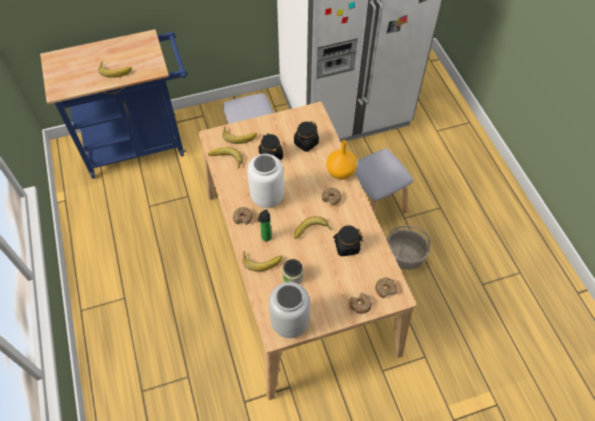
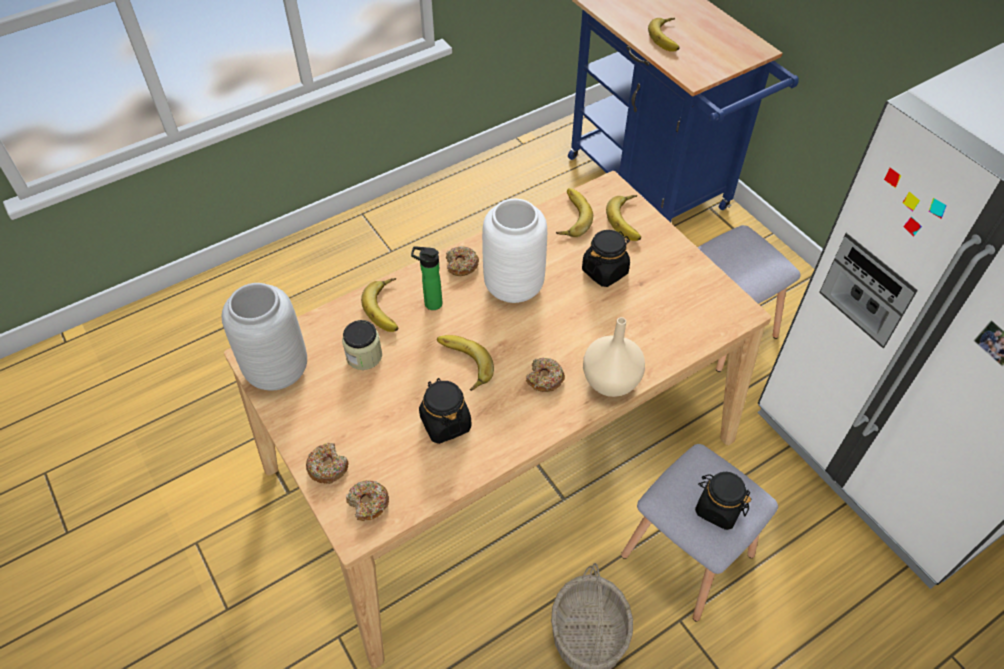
camera: 75 degrees right, 5 degrees down
black jar [294,121,319,152] -> black jar moved to [695,472,752,530]
orange vase [326,140,357,180] -> beige vase [583,317,645,397]

